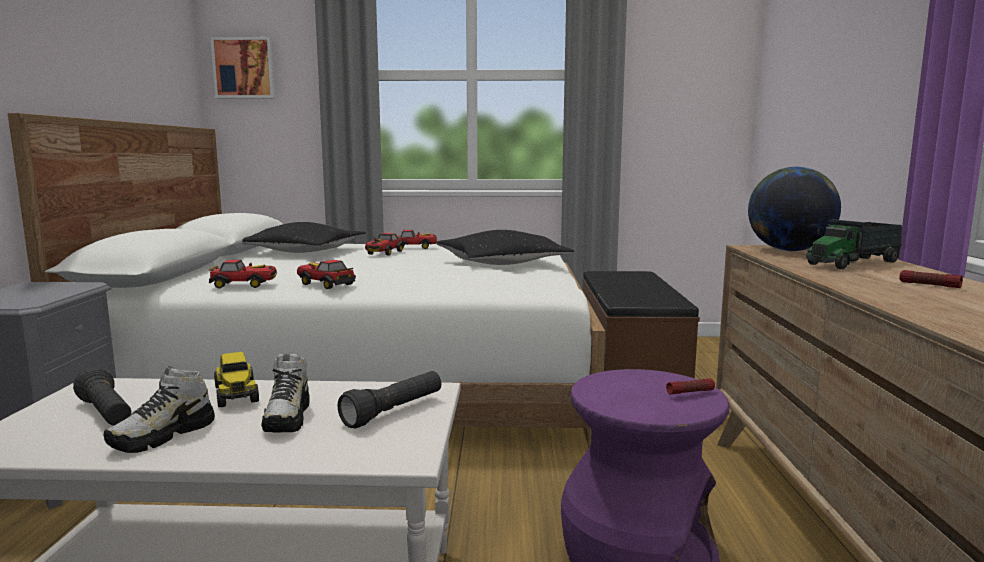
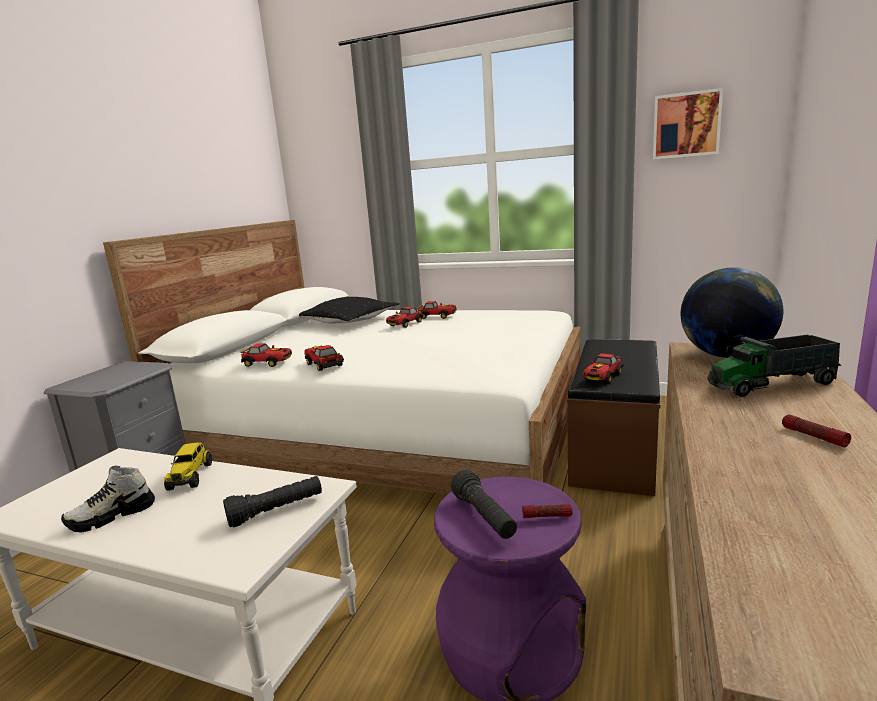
camera: 20 degrees right, 5 degrees up
black flashlight [73,367,131,425] -> black flashlight moved to [451,470,517,539]
picture [210,37,276,98] -> picture moved to [653,88,723,160]
shoe [261,354,310,433] -> none
black pillow [437,230,574,265] -> none
none -> toy car [583,353,624,383]

